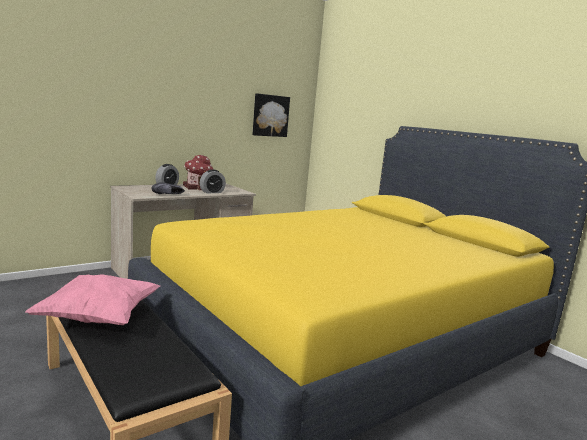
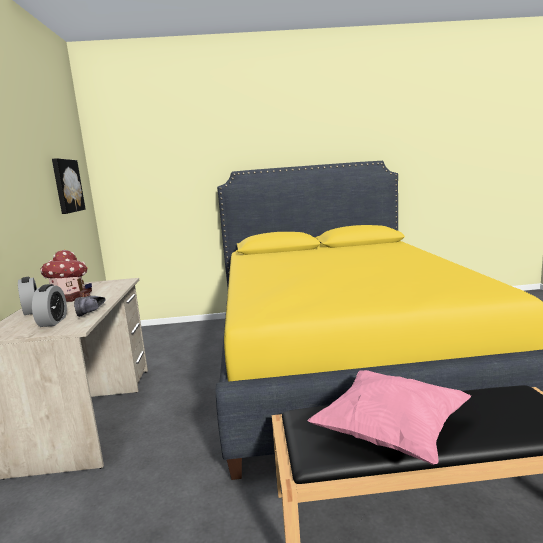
camera: 55 degrees left, 0 degrees up
alarm clock [200,169,226,194] -> alarm clock moved to [32,284,67,327]

